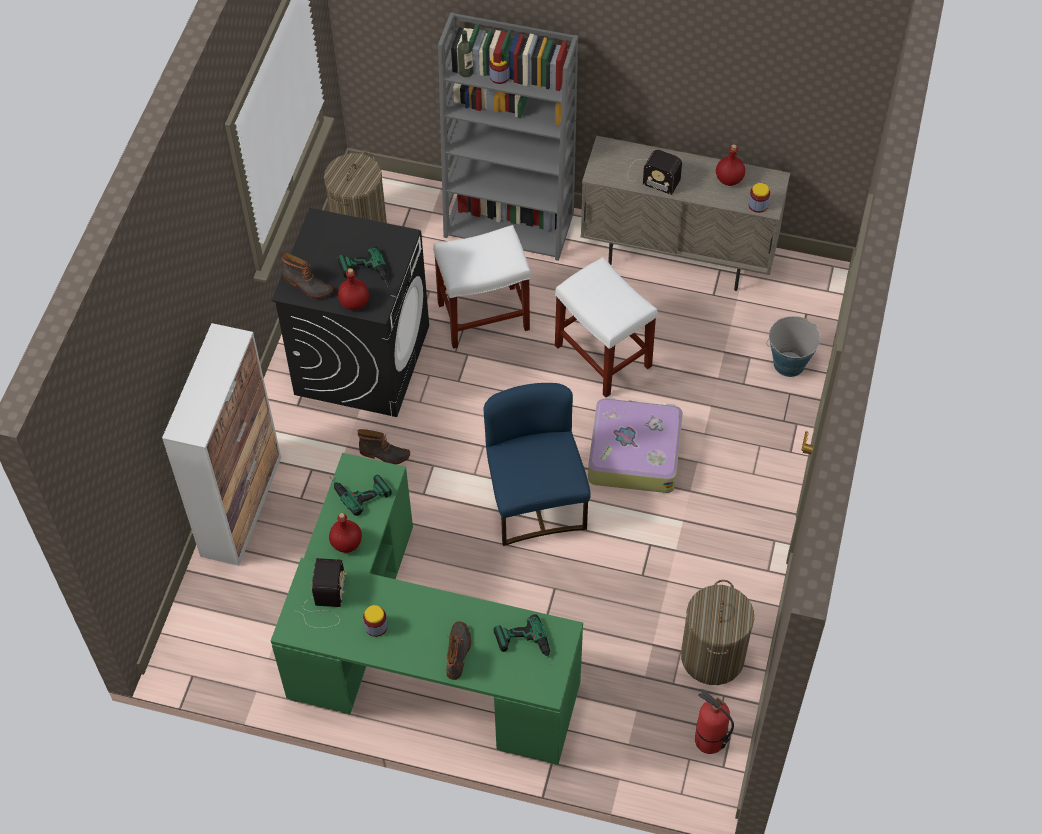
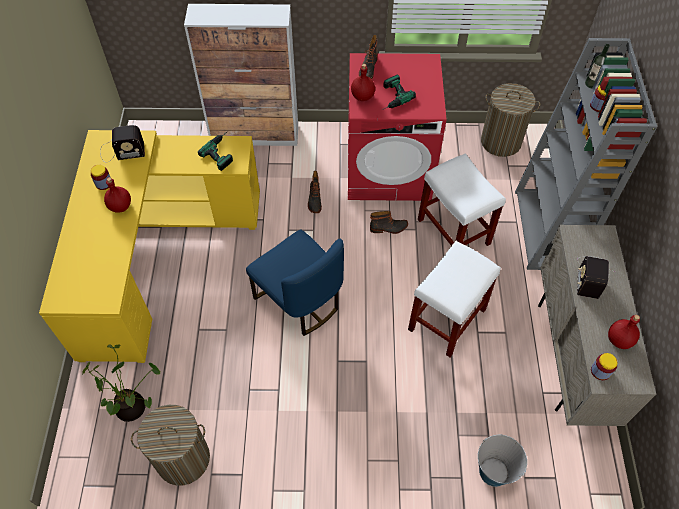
camera: 75 degrees right, 0 degrees up
black washing machine [271,208,429,417] -> red washing machine [348,53,446,201]
green desk [271,453,583,765] -> yellow desk [39,130,260,363]
red bottle [329,513,362,553] -> red bottle moved to [104,177,131,213]
boot [446,621,471,680] -> boot moved to [370,211,408,234]
blue chair [483,383,591,546] -> blue chair turned 75 degrees clockwise [246,230,344,336]
power drill [493,614,551,664] -> none
suitcase [588,397,683,493] -> none
fire extinguisher [695,689,734,754] -> none
none -> potted plant [82,344,160,422]

